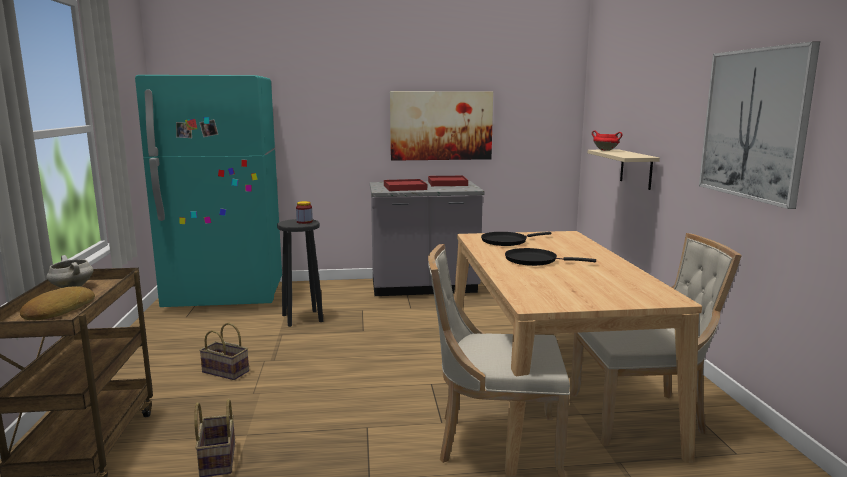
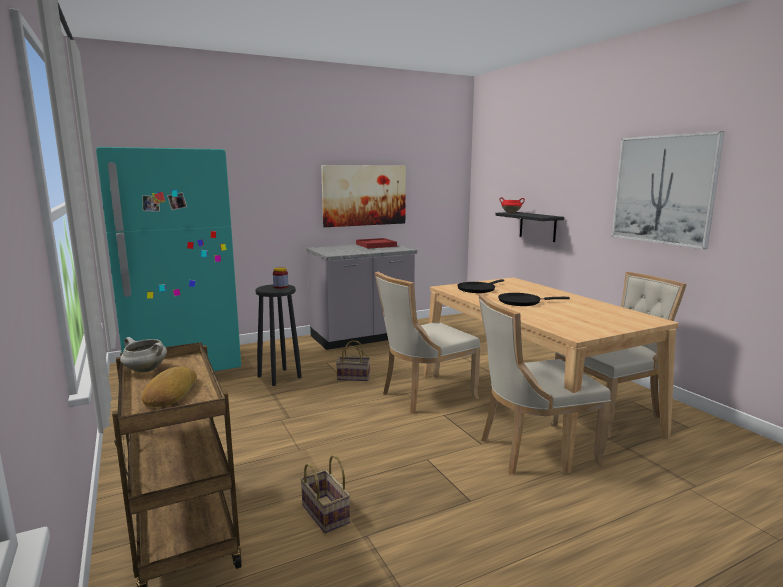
camera: 20 degrees left, 0 degrees up
basket [199,322,249,380] -> basket moved to [336,340,370,381]
red tray [384,179,427,191] -> none
beige shelf [588,149,660,190] -> black shelf [495,212,564,242]
none -> beige chair [375,272,480,413]

